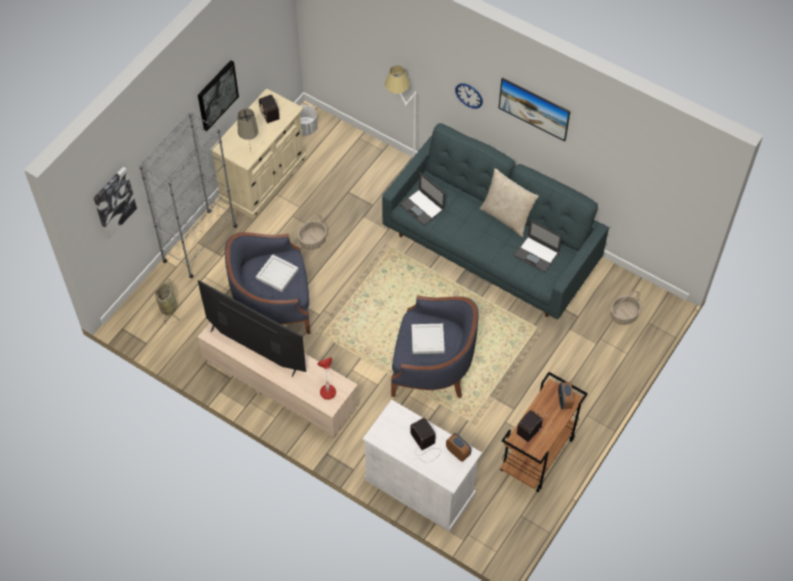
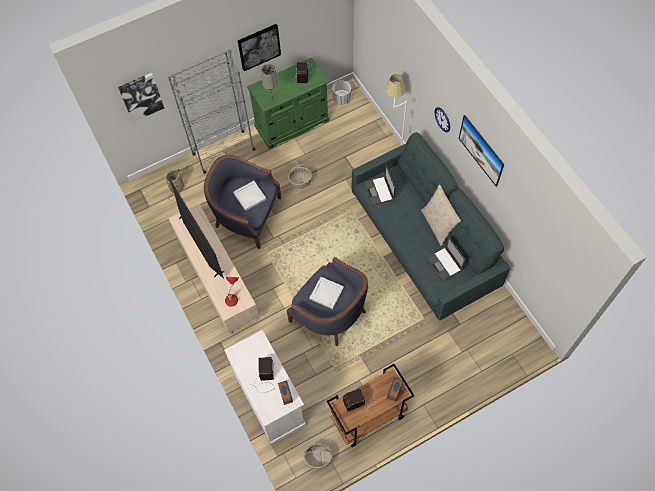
camera: 30 degrees right, 5 degrees up
beige cabinet [210,88,306,219] -> green cabinet [247,57,329,149]
basket [611,291,642,325] -> basket moved to [304,443,332,469]

